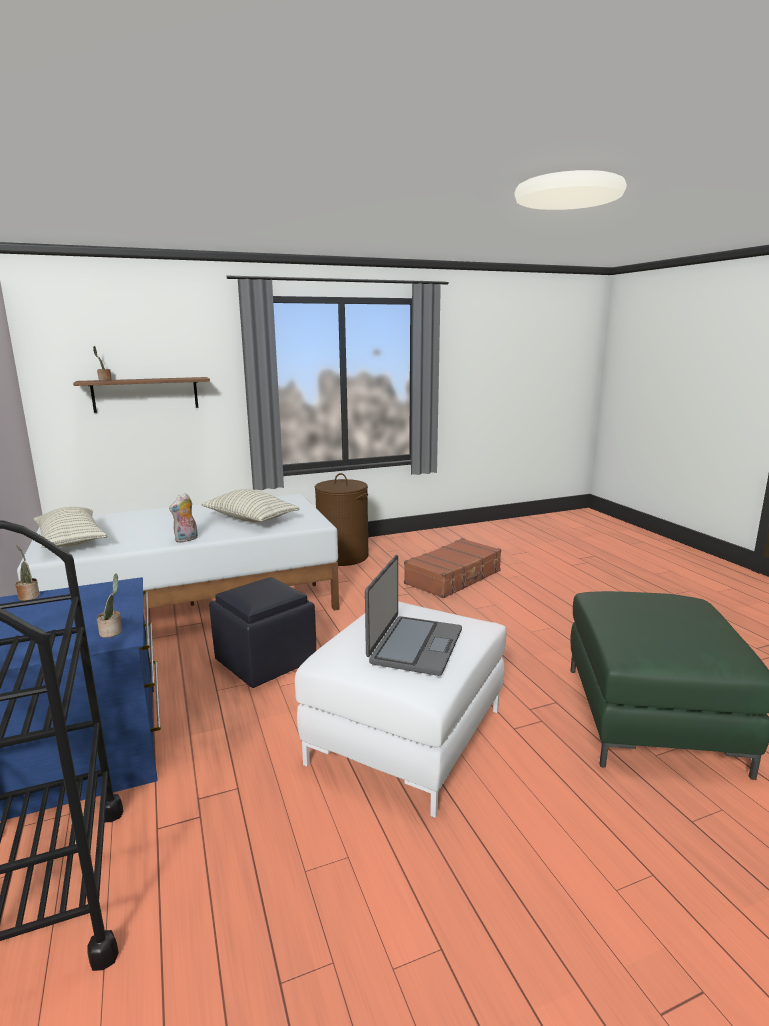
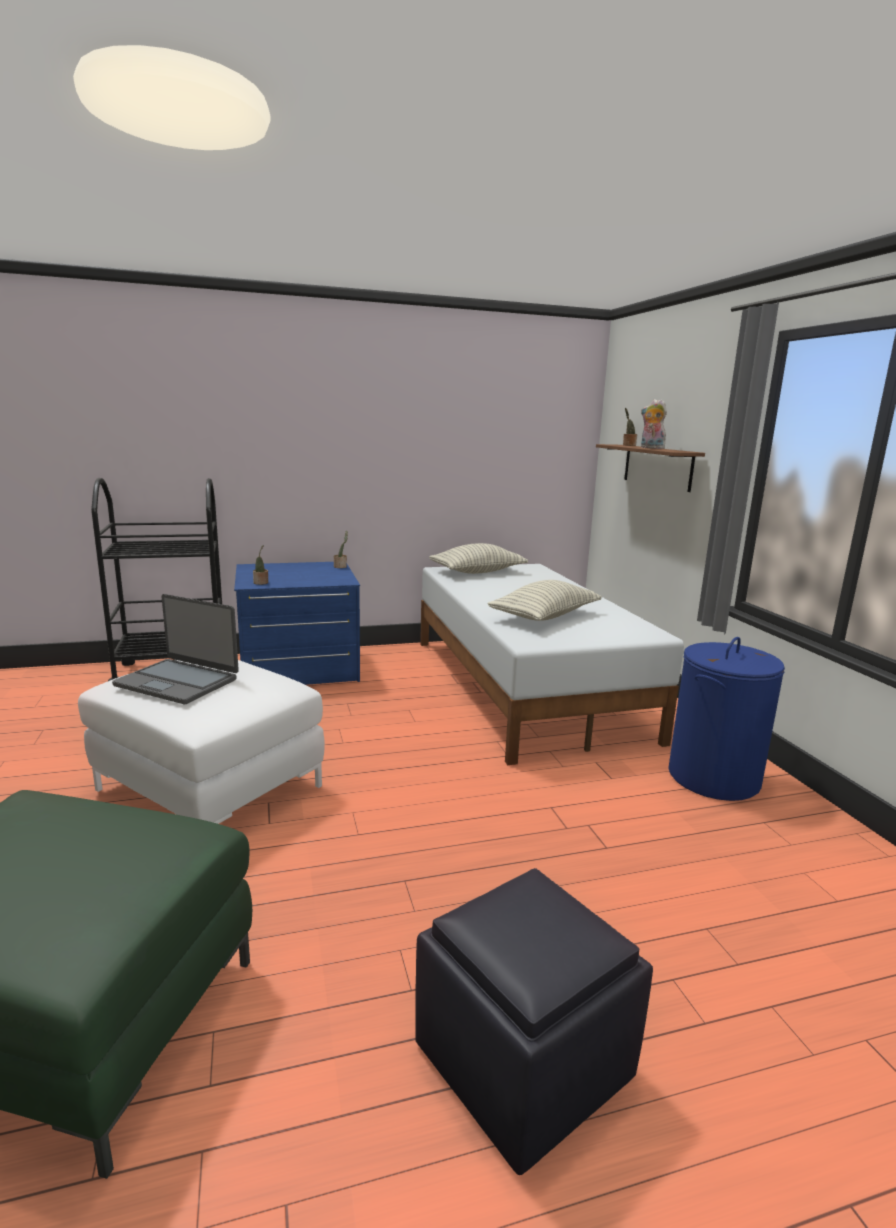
camera: 95 degrees right, 0 degrees up
plush toy [169,493,198,543] -> plush toy moved to [641,399,667,449]
black ottoman [209,577,316,688] -> black ottoman moved to [415,868,653,1175]
brown laundry basket [315,473,368,566] -> blue laundry basket [668,637,785,801]
brown suitcase [404,538,501,598] -> none

